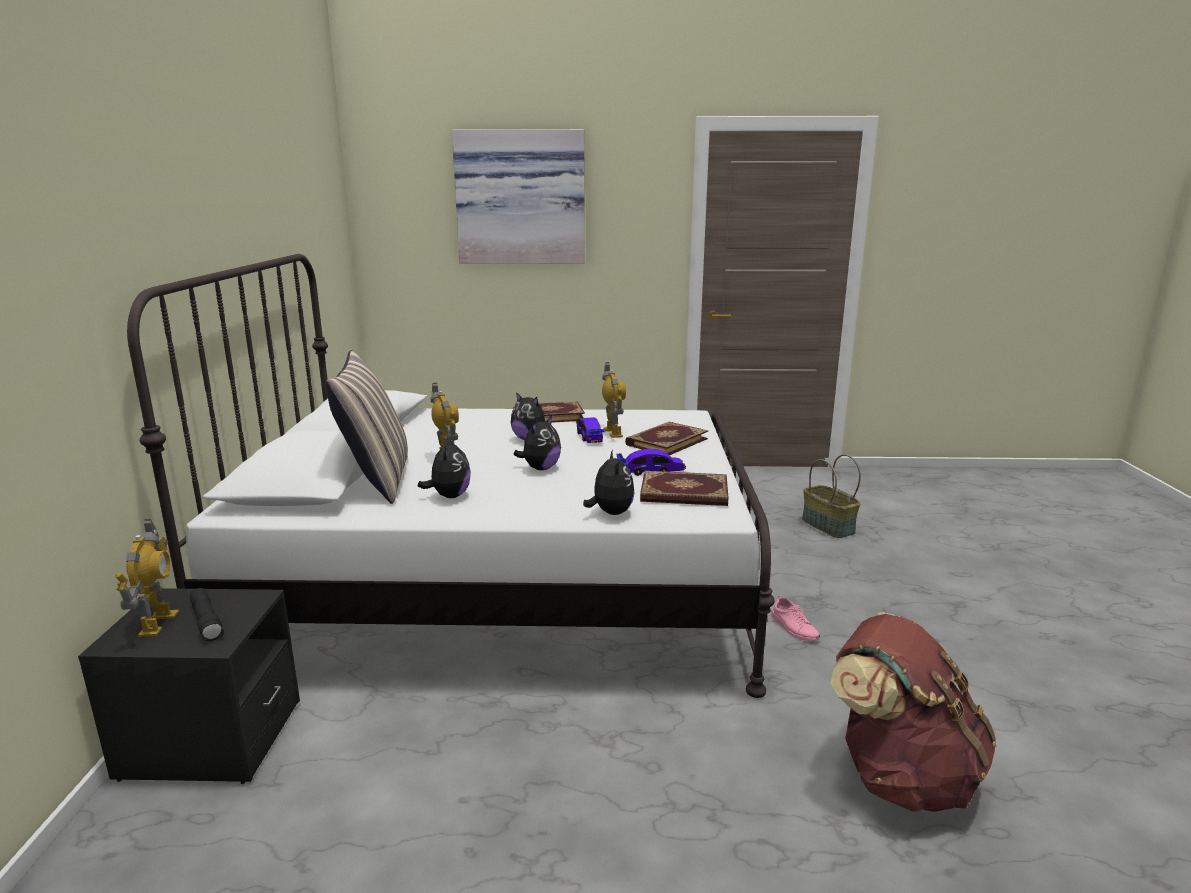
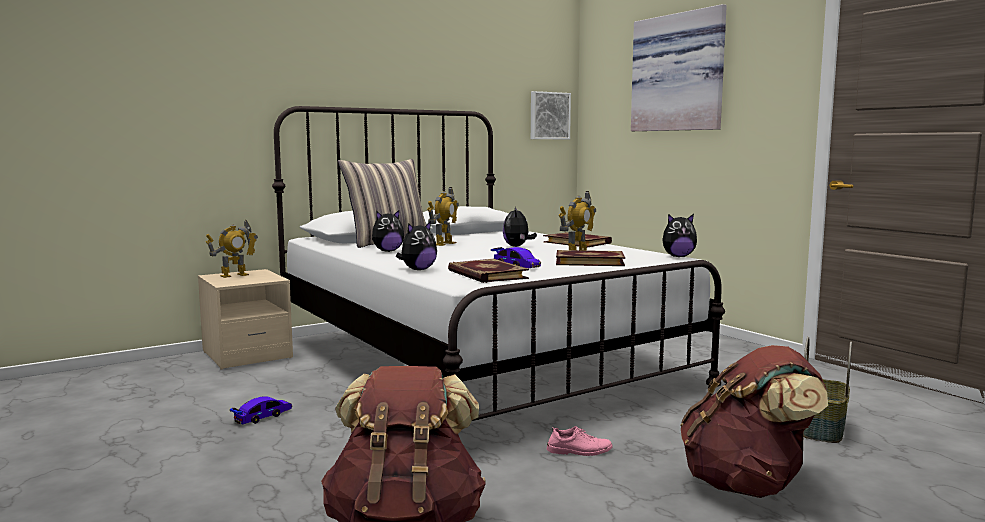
camera: 55 degrees right, 10 degrees down
black nightstand [78,588,300,784] -> beige nightstand [198,269,293,369]
black flashlight [190,588,224,641] -> none
plush toy [513,415,561,470] -> plush toy moved to [662,214,697,257]
toy car [576,417,604,443] -> toy car moved to [230,396,292,424]
pink shoe [771,595,820,641] -> pink shoe turned 120 degrees counterclockwise [547,426,613,456]
none -> picture [531,91,571,139]
none -> brown backpack [680,345,828,498]

